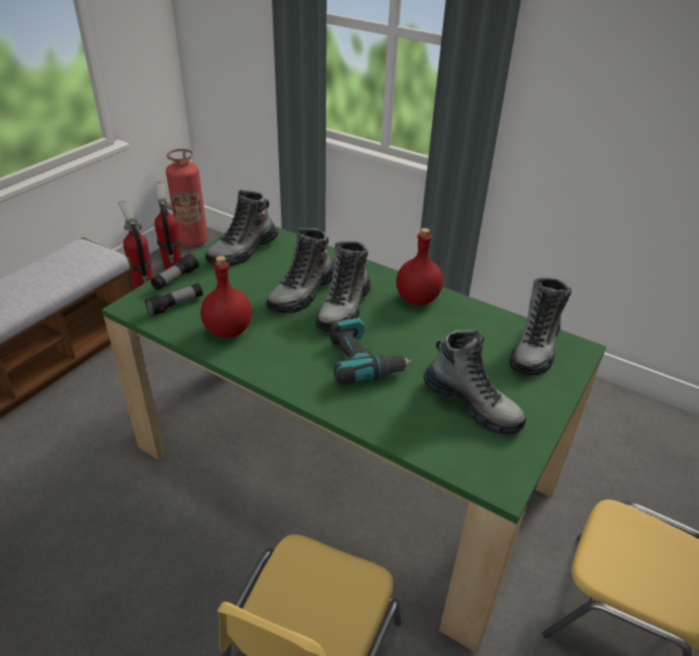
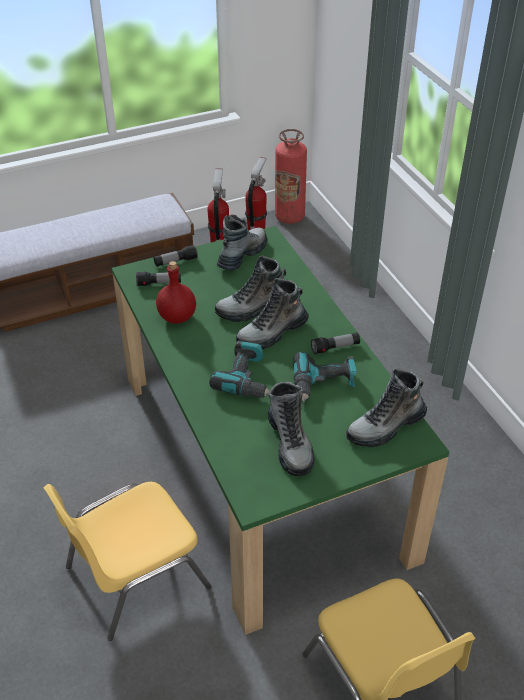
camera: 35 degrees right, 5 degrees up
boot [205,190,278,266] -> boot turned 135 degrees clockwise [217,214,267,271]
red bottle [396,228,443,305] -> flashlight [311,332,360,354]
none -> power drill [293,352,357,402]

